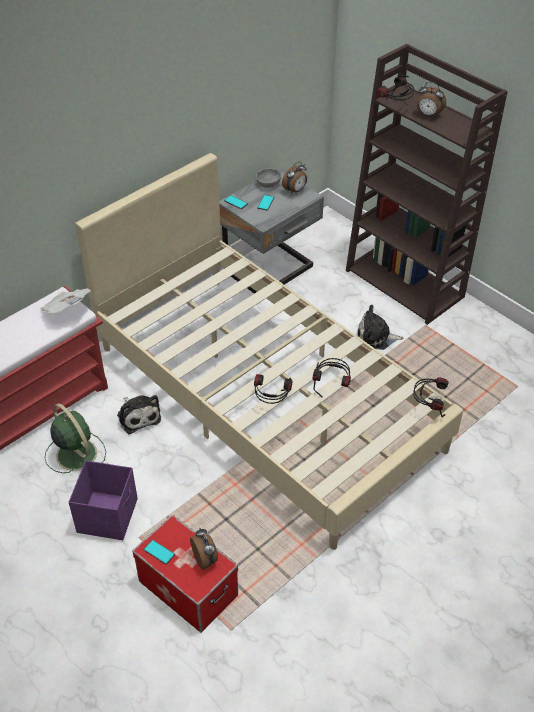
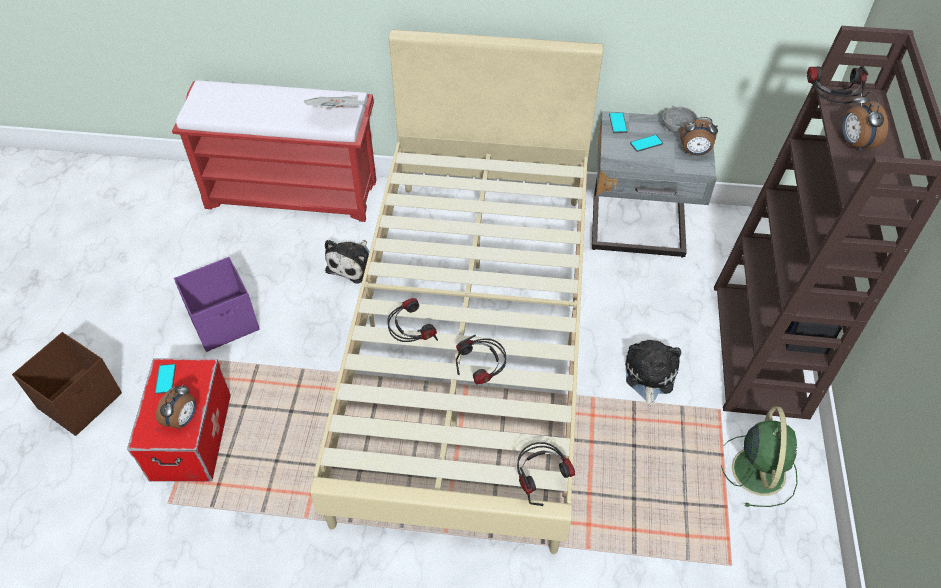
camera: 50 degrees right, 5 degrees up
green fan [45,403,106,473] -> green fan moved to [721,406,798,507]
plush toy [357,305,404,350] -> plush toy turned 45 degrees clockwise [625,340,681,406]
none -> brown storage box [12,332,122,436]

